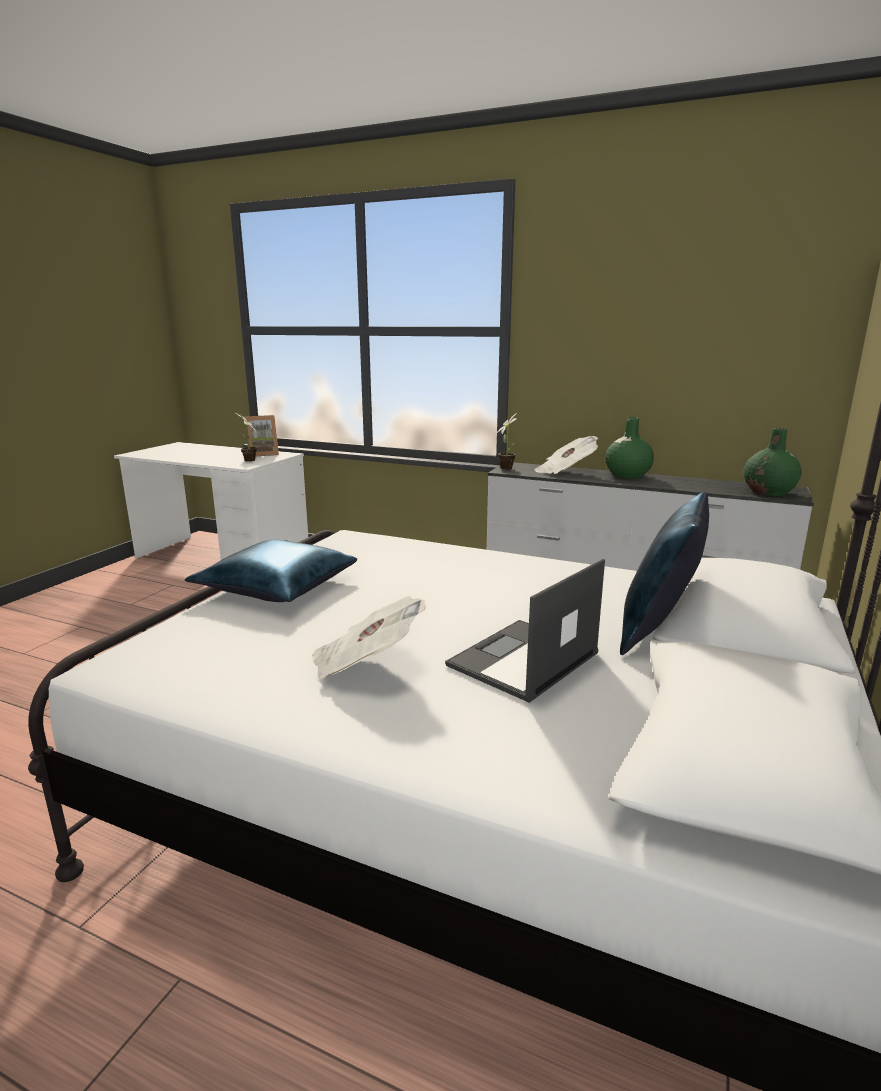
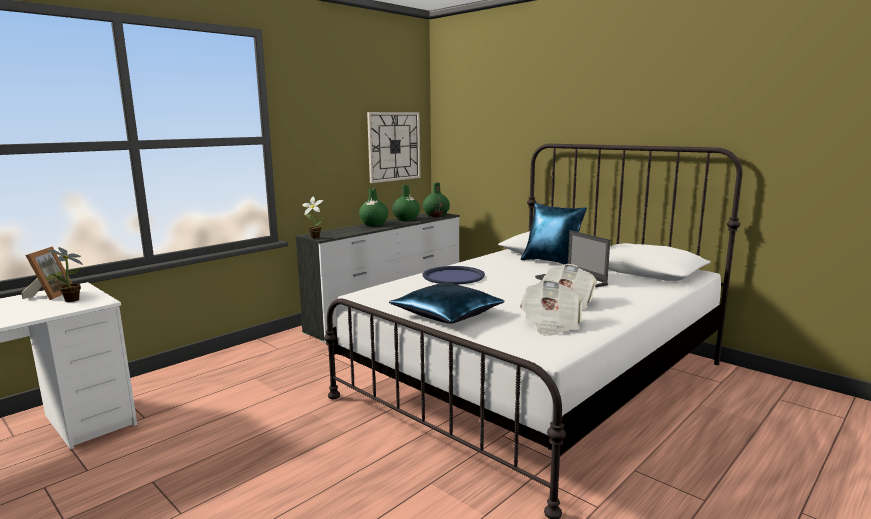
camera: 70 degrees left, 5 degrees down
newspaper [535,436,598,474] -> newspaper moved to [520,280,583,336]
none -> wall clock [367,112,421,183]
none -> green vase [392,185,420,221]
none -> blue tray [423,266,485,285]

